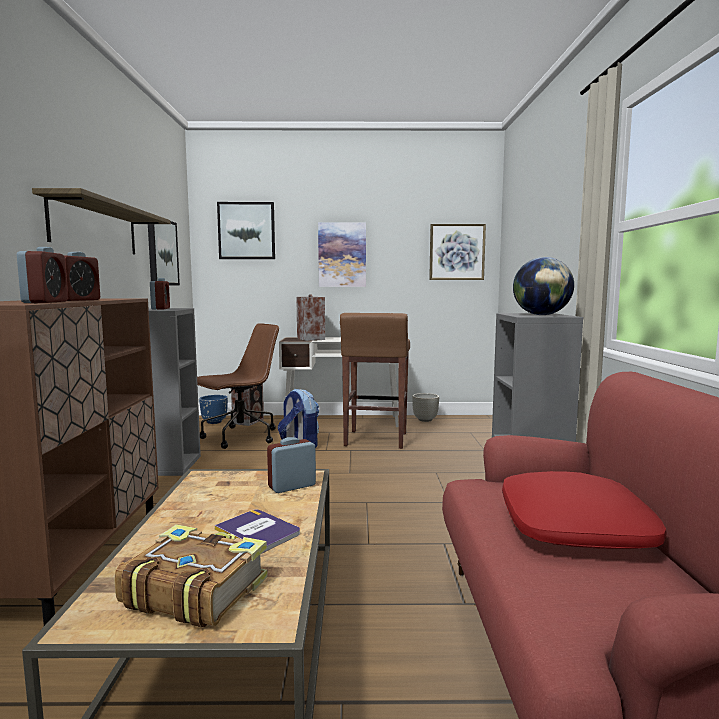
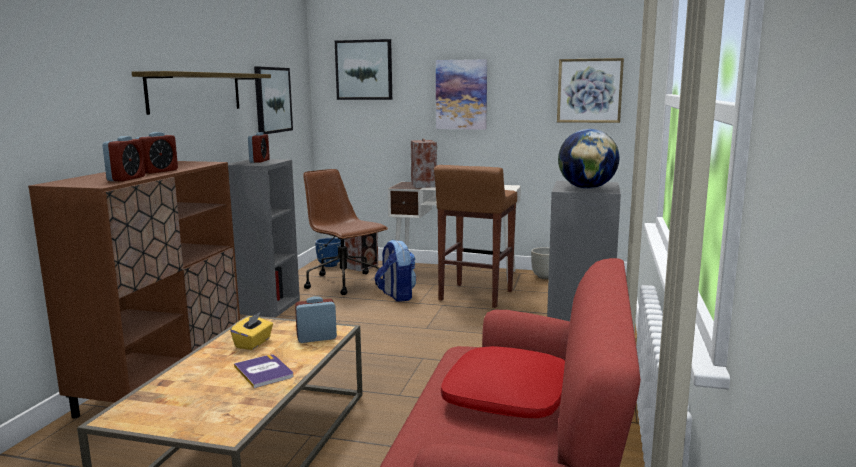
camera: 15 degrees right, 5 degrees up
book [115,524,268,627] -> none
brown office chair [197,323,279,449] -> brown office chair turned 105 degrees counterclockwise [303,169,388,295]
none -> yellow tissue box [230,312,273,350]

